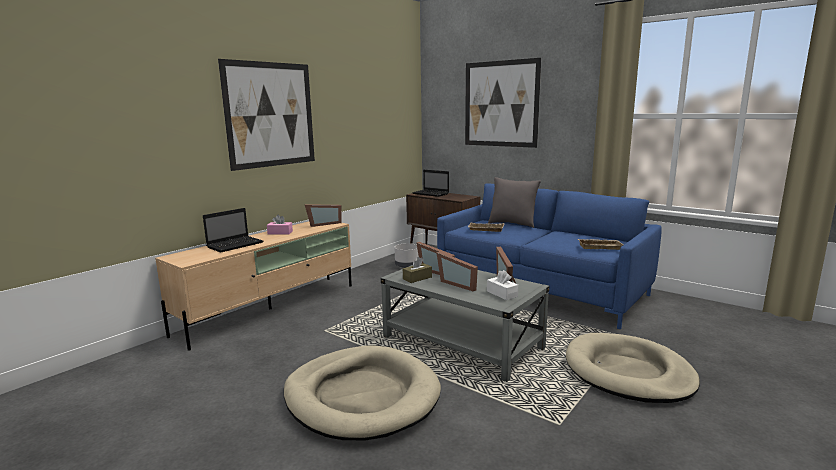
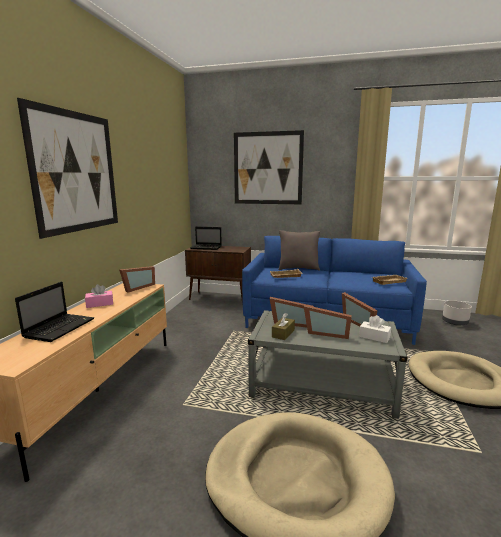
camera: 25 degrees left, 0 degrees up
grey planter [395,243,419,268] -> grey planter moved to [442,301,472,326]

